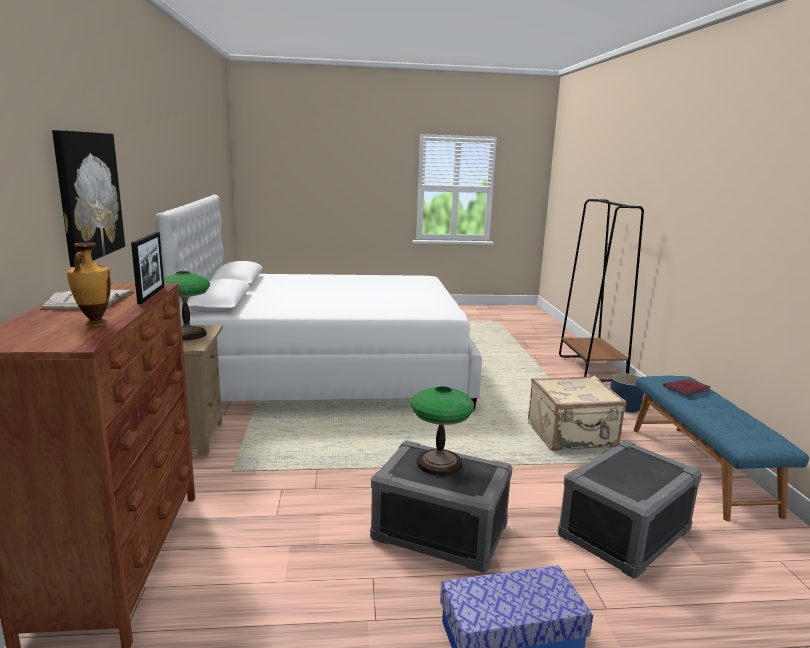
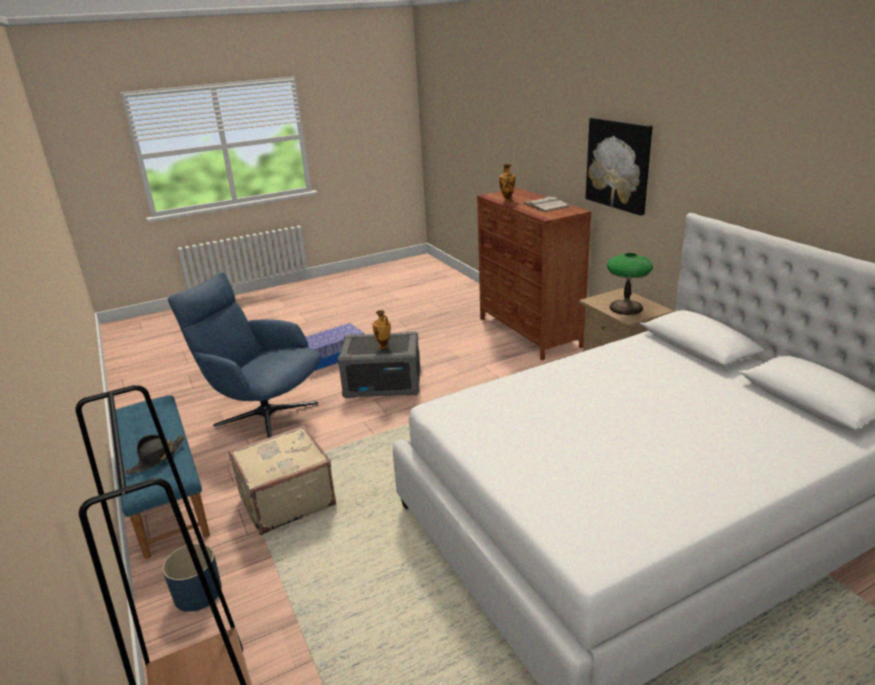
camera: 160 degrees right, 10 degrees up
picture frame [131,232,164,304] -> none
table lamp [411,386,474,475] -> vase [373,310,391,349]
grey storage box [558,440,702,579] -> blue armchair [168,272,321,438]
red book [663,379,711,395] -> black hat [125,435,185,474]

